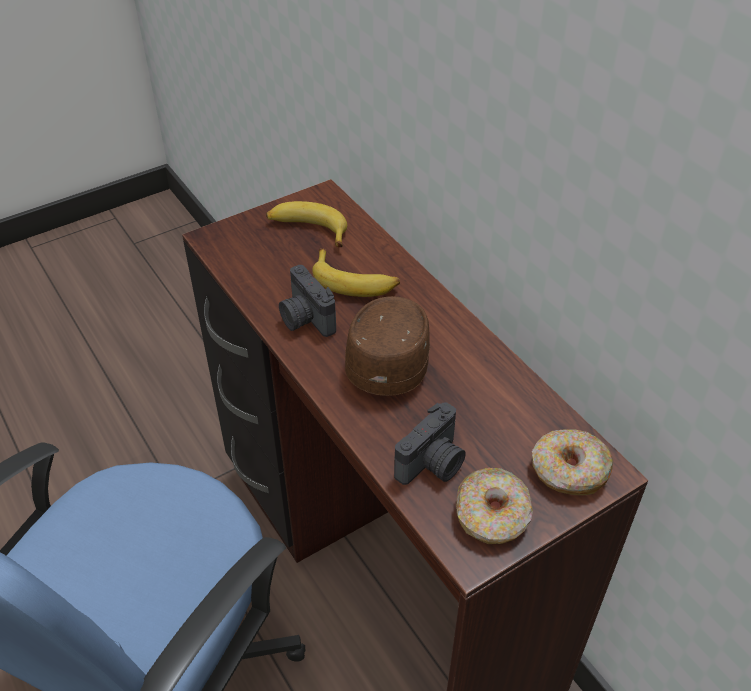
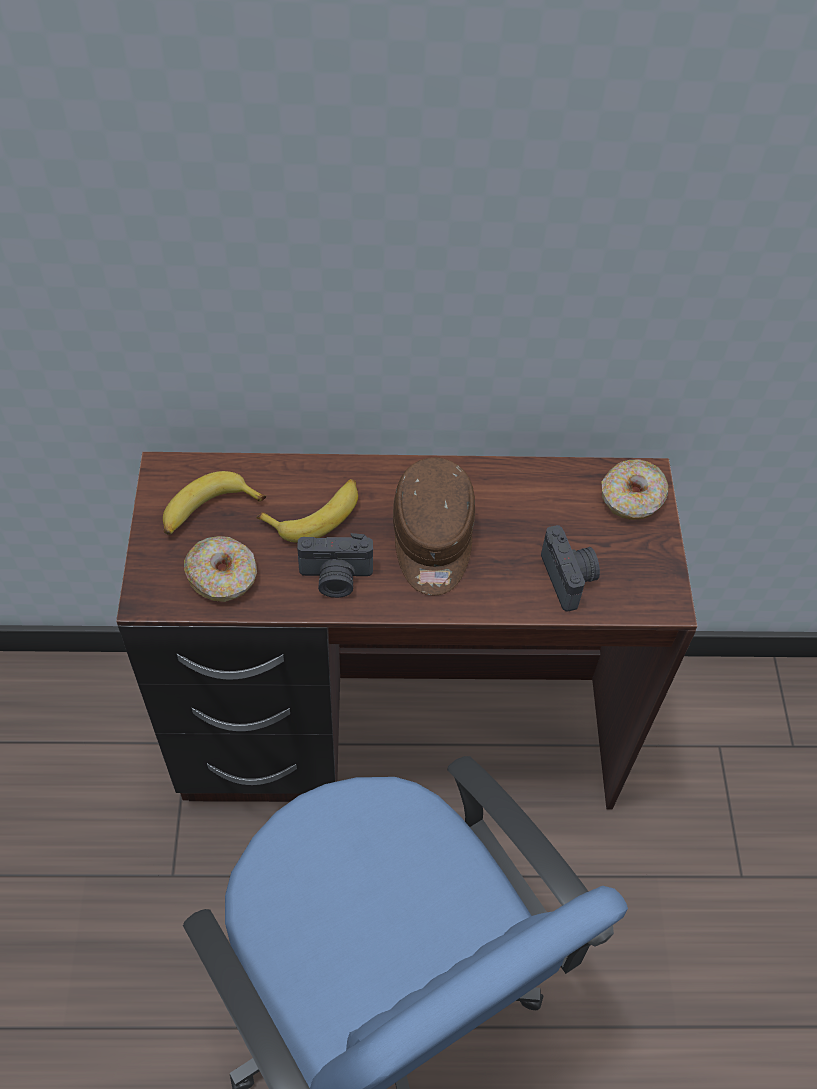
camera: 60 degrees left, 10 degrees up
brown cap [345,296,430,396] -> brown cap turned 135 degrees counterclockwise [393,457,475,595]
donut [456,468,533,544] -> donut moved to [184,536,257,602]

